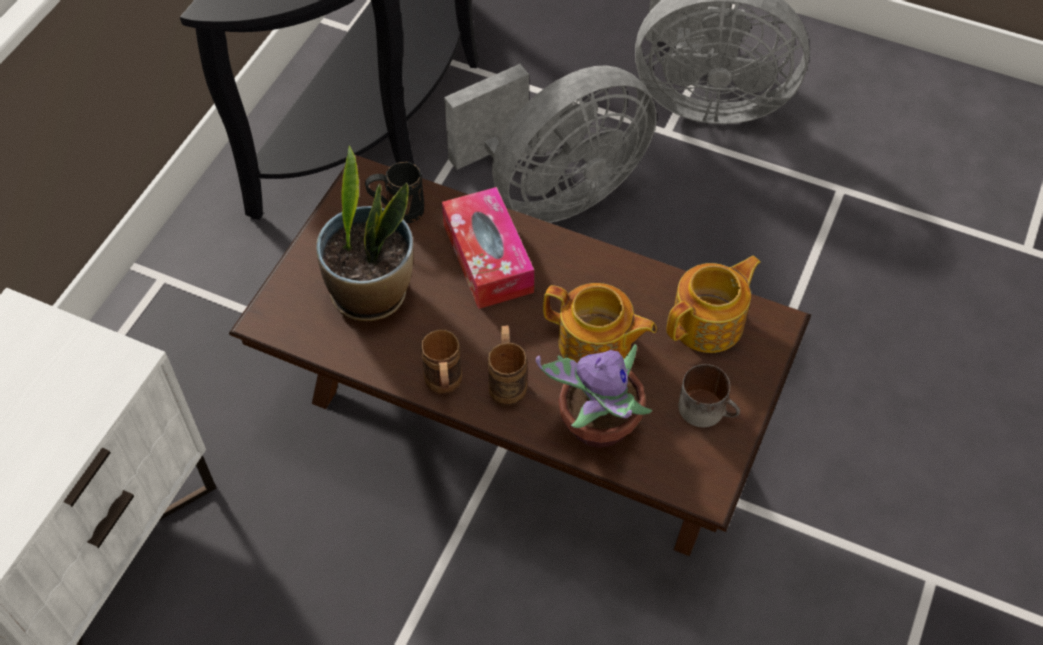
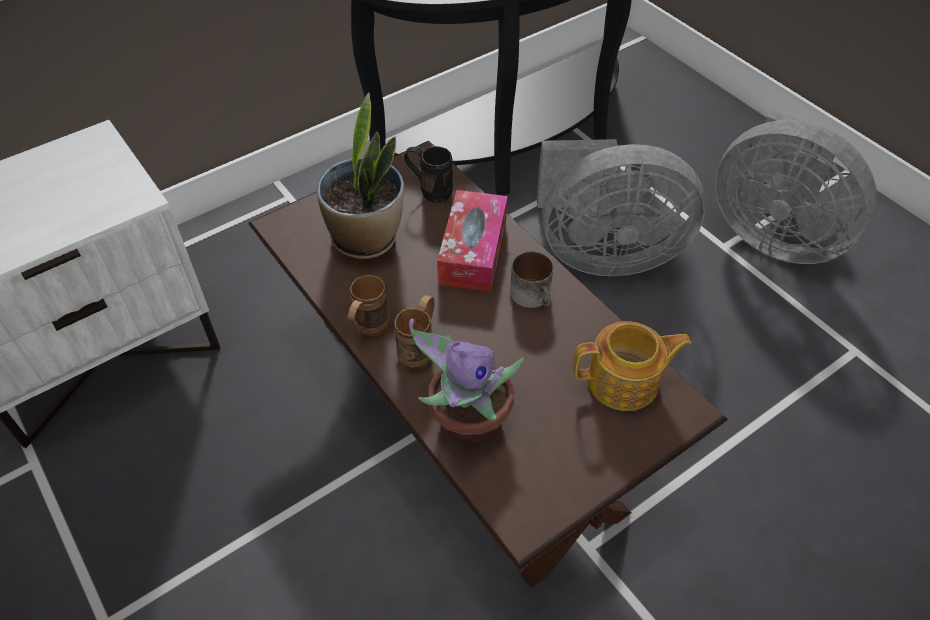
camera: 30 degrees right, 5 degrees down
teapot [543,283,657,363] -> none
mug [678,364,740,427] -> mug moved to [510,251,553,308]

